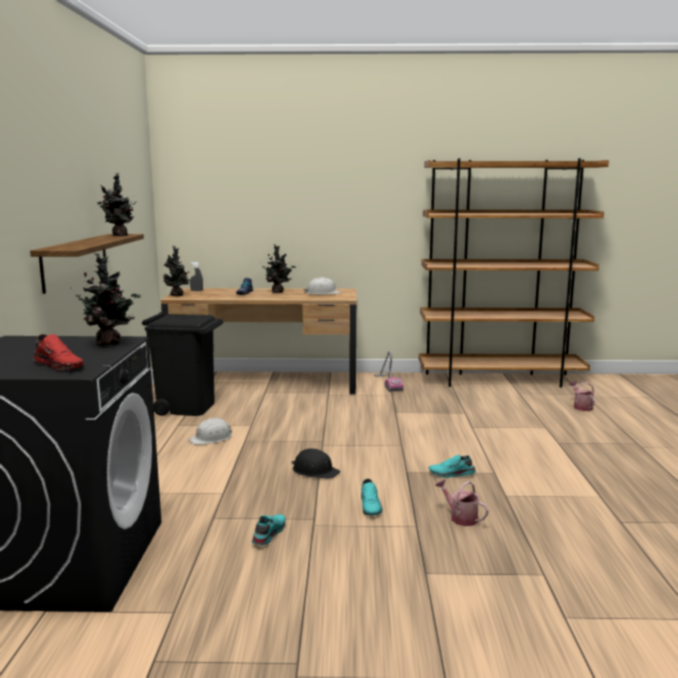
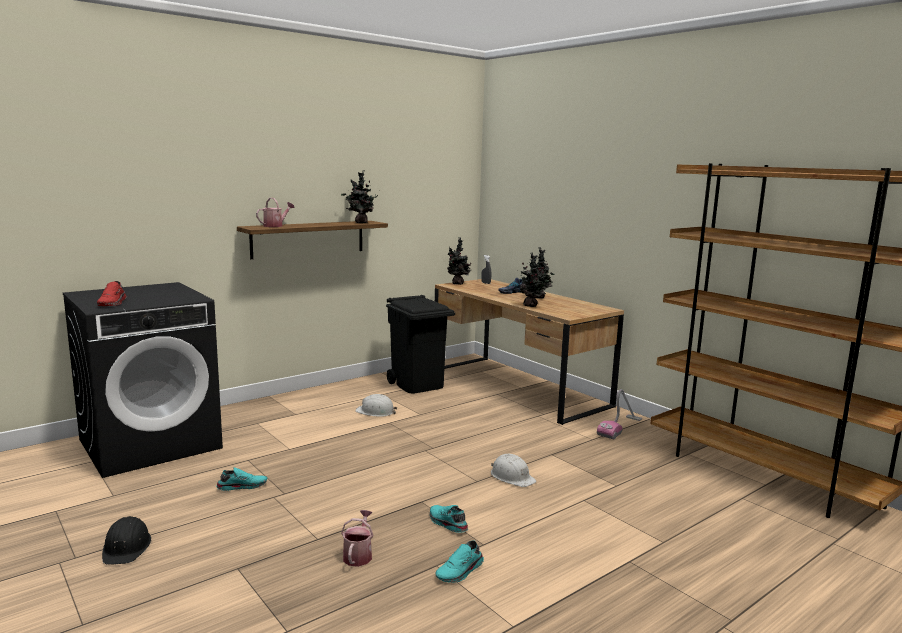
camera: 50 degrees right, 0 degrees up
potted plant [70,253,141,345] -> potted plant moved to [520,252,549,307]
black hard hat [291,448,340,479] -> black hard hat moved to [102,516,151,565]
white hard hat [304,277,341,294] -> white hard hat moved to [491,454,537,487]
turquoise shoe [361,479,383,515] -> turquoise shoe moved to [435,540,484,583]
watering can [569,382,595,411] -> watering can moved to [256,198,295,227]

